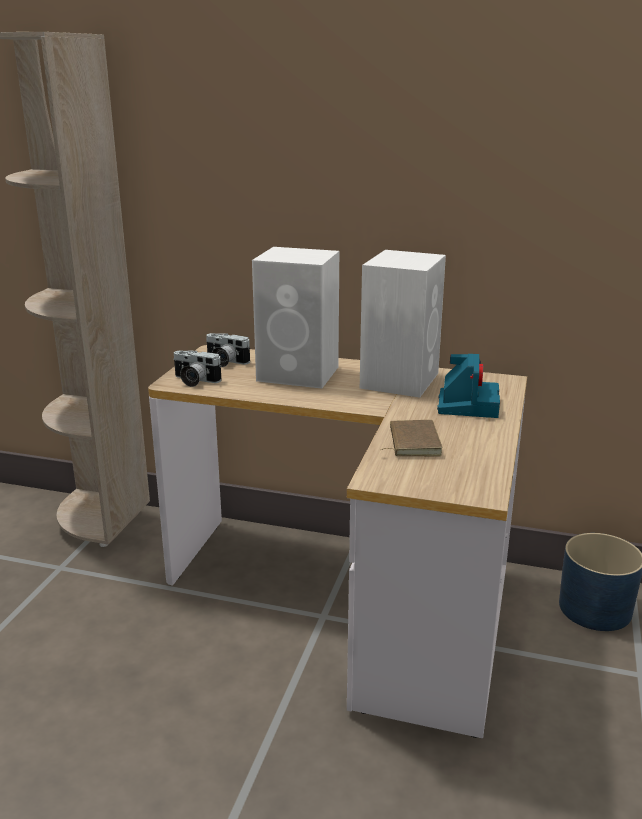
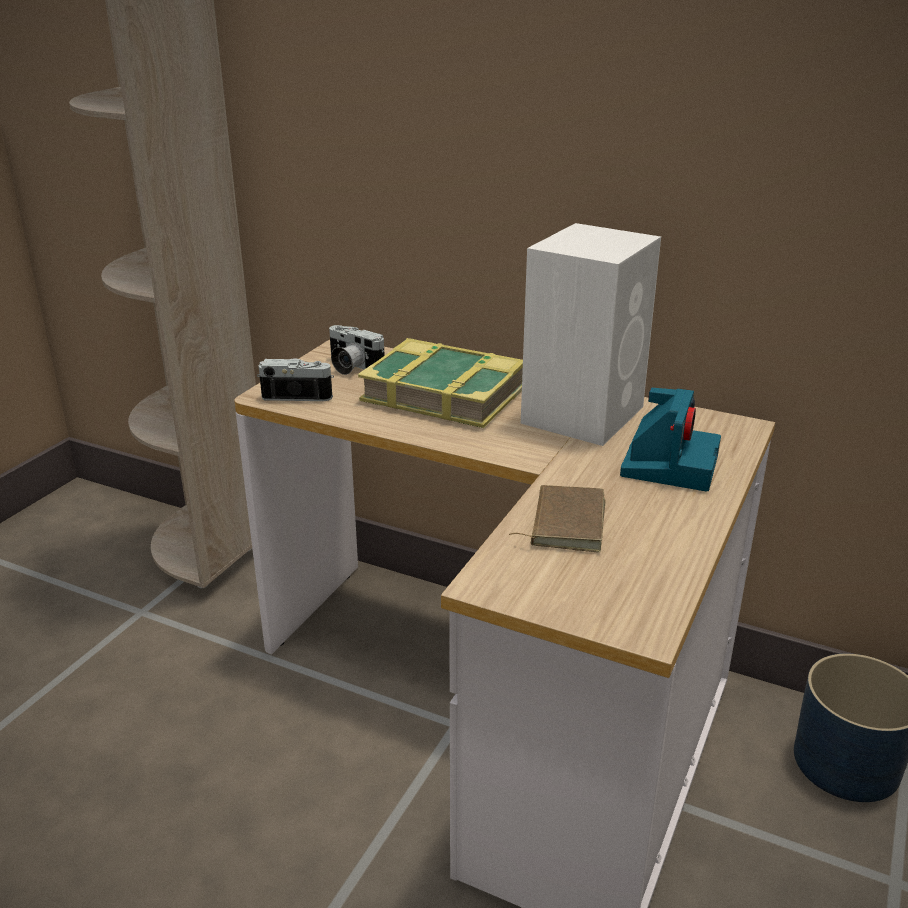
camera: 10 degrees right, 5 degrees up
camera [173,350,222,387] -> camera turned 150 degrees clockwise [257,358,334,401]
white speaker [252,247,339,389] -> book [358,338,523,428]

